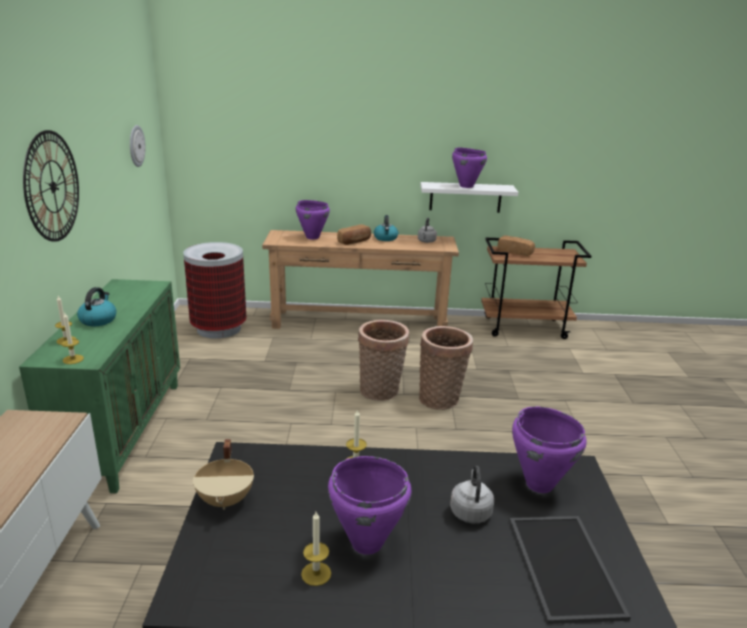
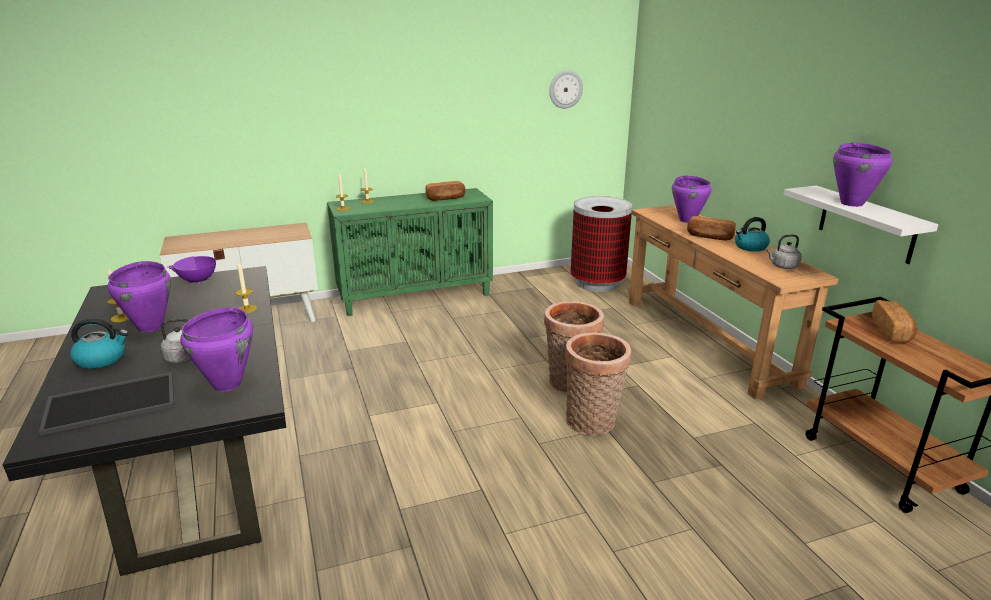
camera: 70 degrees right, 0 degrees up
wall clock [23,130,79,242] -> none
kettle [77,287,117,326] -> kettle moved to [70,318,128,369]
beige cooking pot [193,439,254,510] -> purple cooking pot [167,249,225,285]
none -> bread [425,181,465,201]

